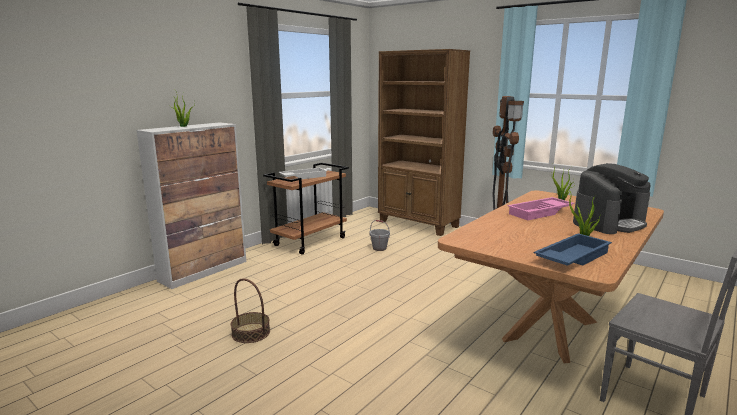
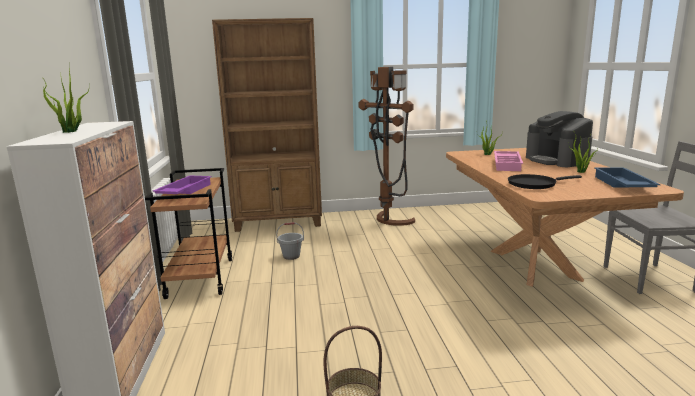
camera: 45 degrees left, 0 degrees up
white tray [279,168,327,179] -> purple tray [152,175,212,194]
coffee machine [573,163,651,234] -> coffee machine turned 150 degrees clockwise [526,111,593,167]
none -> black frying pan [508,174,582,189]

